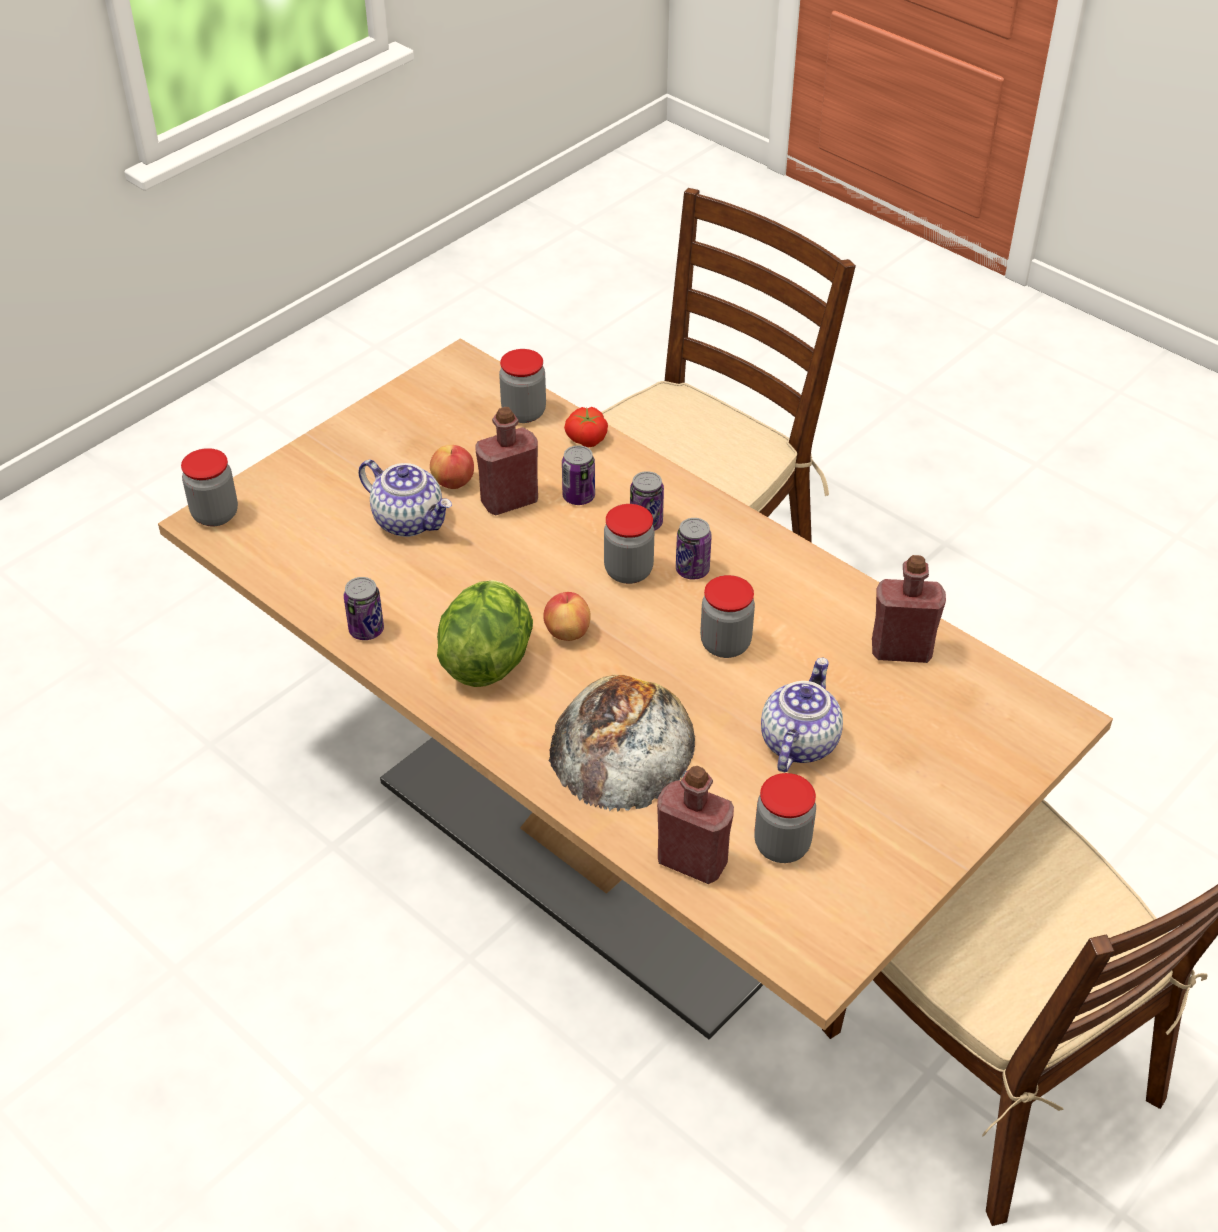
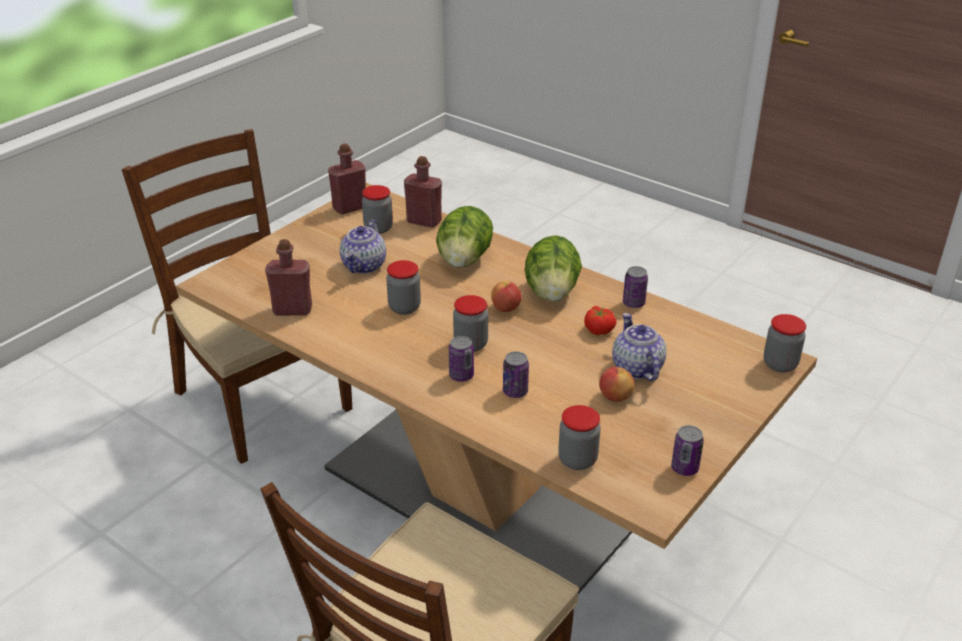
camera: 175 degrees right, 10 degrees down
teapot [358,460,452,537] -> teapot turned 45 degrees clockwise [612,313,667,381]
red bottle [475,407,538,515] -> red bottle moved to [328,144,366,214]
bread [548,675,695,812] -> lettuce [436,206,493,268]
tomato [564,407,608,447] -> tomato moved to [584,306,617,335]
can [676,518,712,579] -> can moved to [671,425,704,476]

